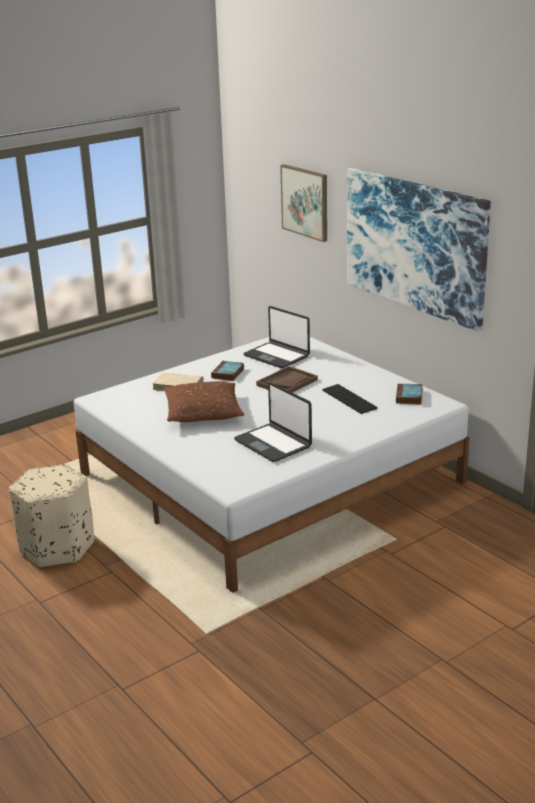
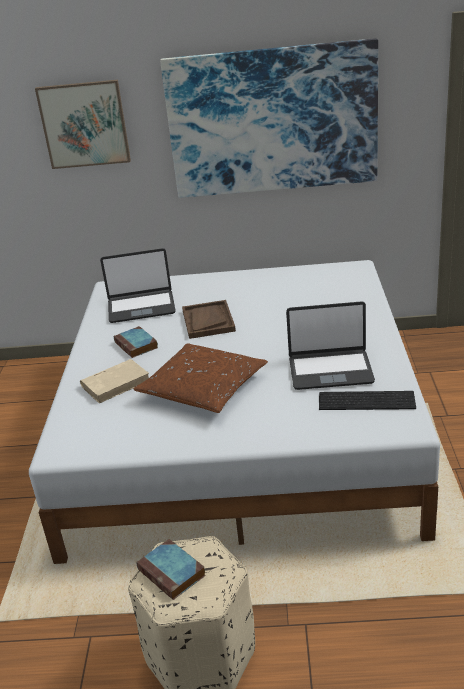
camera: 50 degrees left, 5 degrees up
keyboard [322,384,378,414] -> keyboard moved to [319,391,416,410]
book [396,383,423,405] -> book moved to [136,539,206,600]

